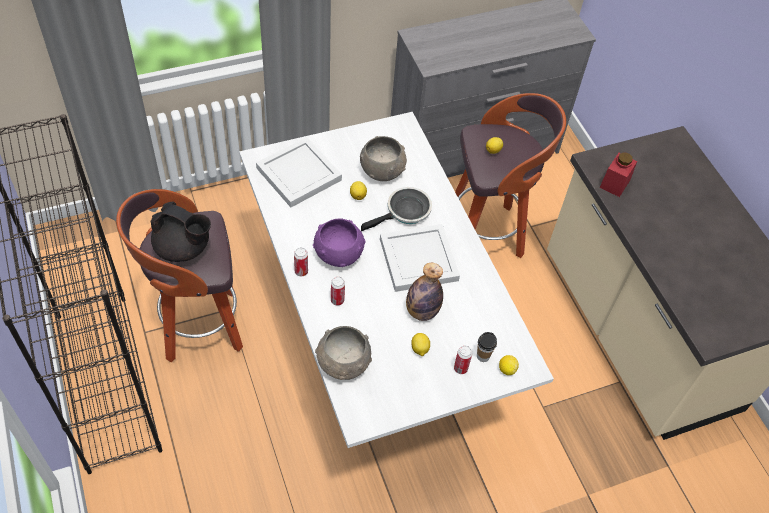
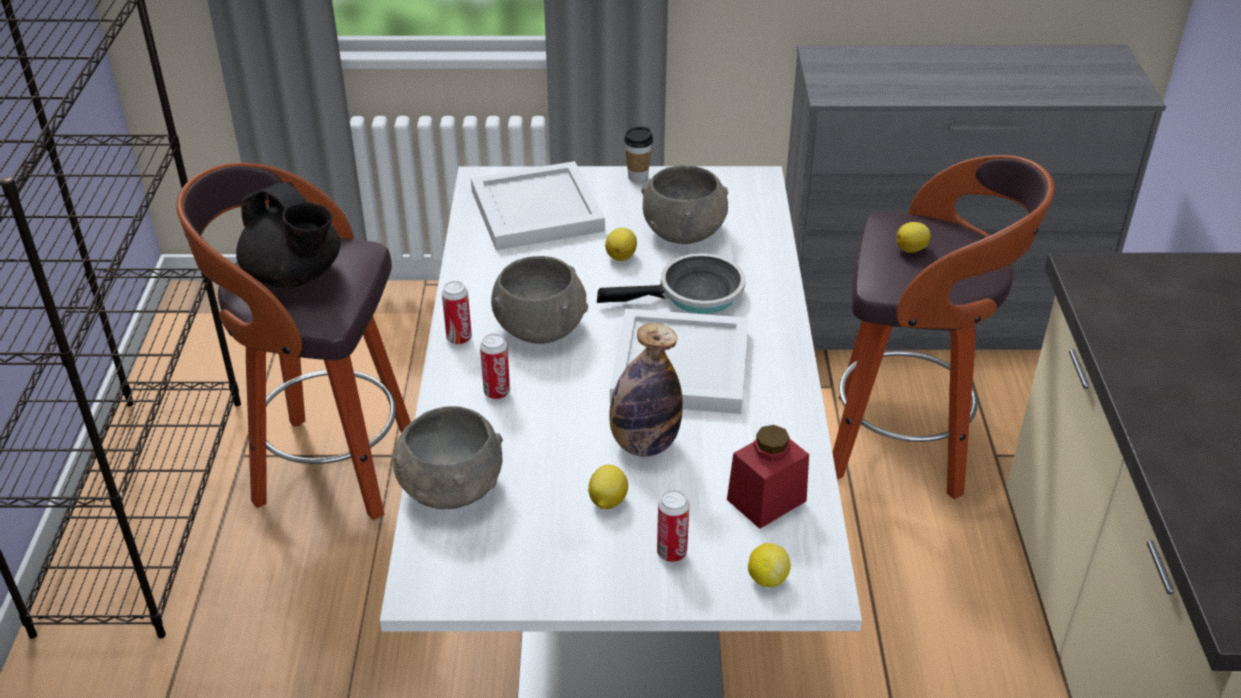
camera: 25 degrees right, 15 degrees down
purple bowl [313,218,366,267] -> grey bowl [491,256,588,344]
cup [477,332,497,362] -> cup moved to [624,126,653,182]
red jar [600,152,637,197] -> red jar moved to [727,425,809,529]

